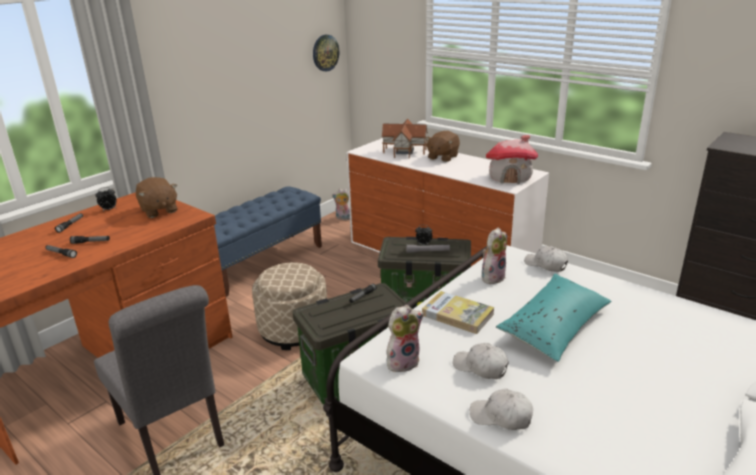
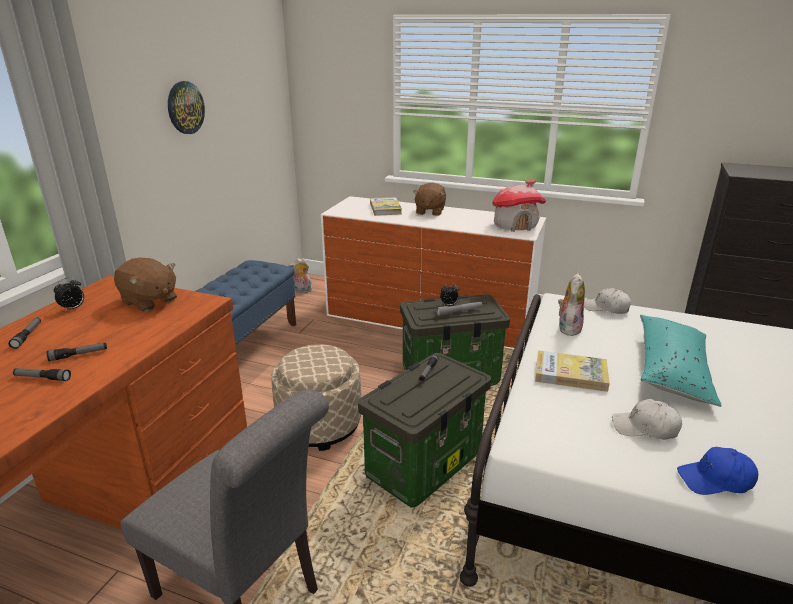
camera: 20 degrees left, 0 degrees up
wall clock [313,35,339,71] -> wall clock moved to [168,81,205,134]
toy house [381,119,428,159] -> book [370,197,402,216]
plush toy [387,305,424,372] -> none
white cap [470,388,533,430] -> blue cap [677,447,758,495]

